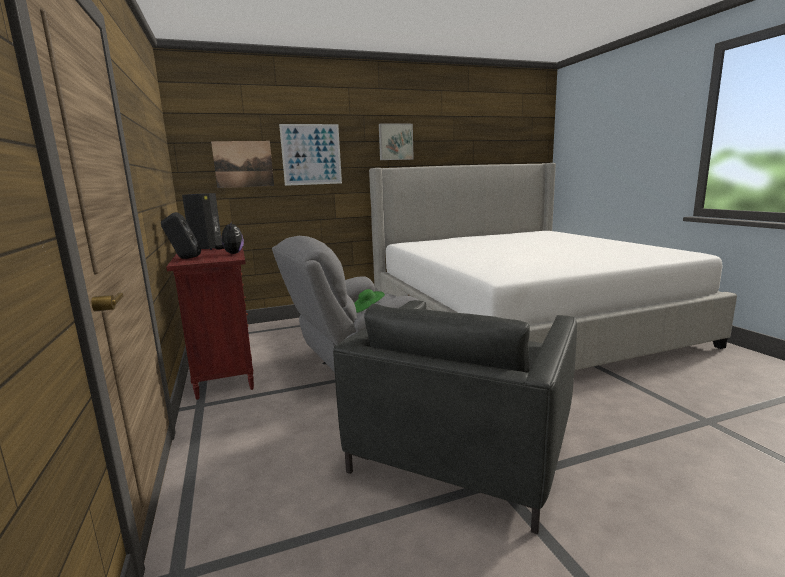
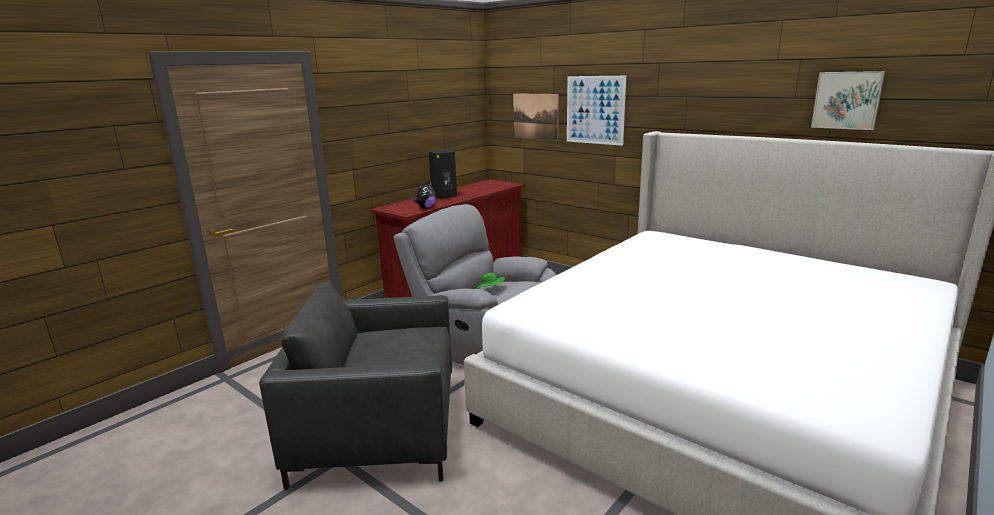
camera: 60 degrees right, 5 degrees up
black speaker [161,212,201,259] -> none
picture [379,123,414,160] -> picture moved to [811,71,885,130]

